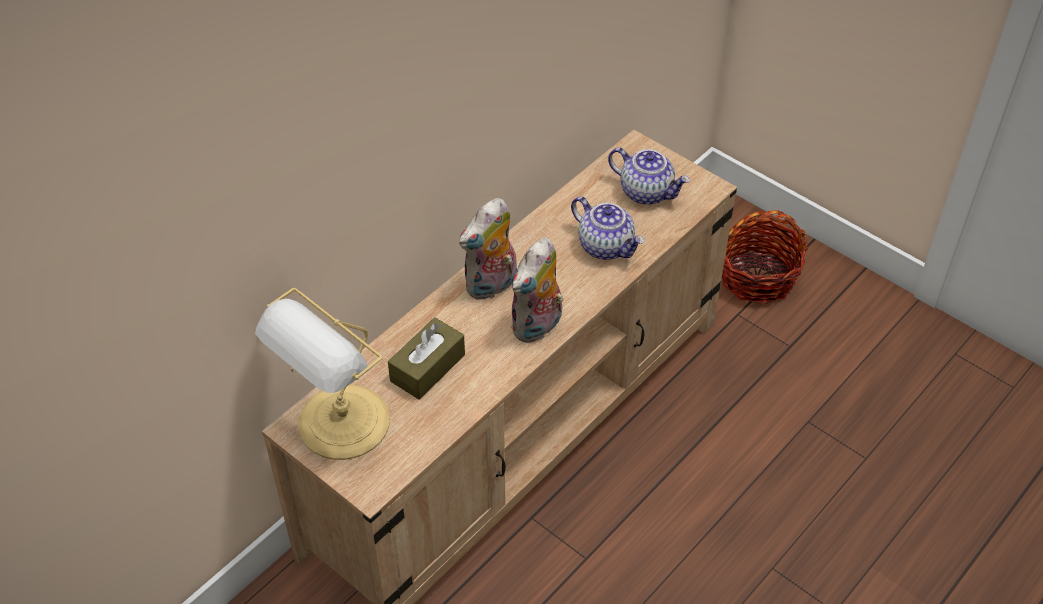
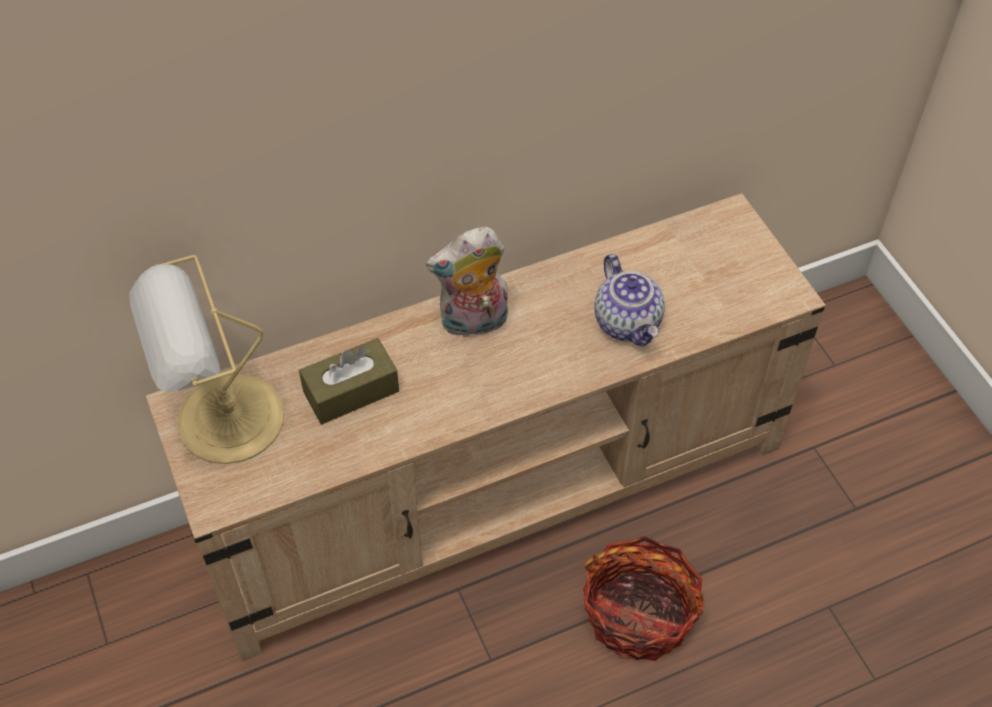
camera: 25 degrees right, 5 degrees up
plush toy [511,238,563,343] -> none
teapot [608,147,690,205] -> none
basket [722,210,808,304] -> basket moved to [583,536,704,661]

